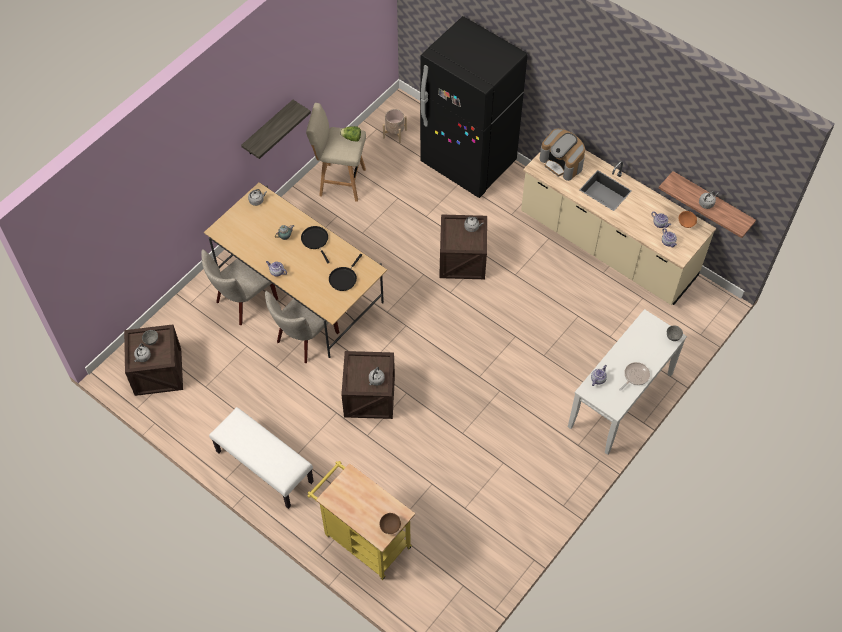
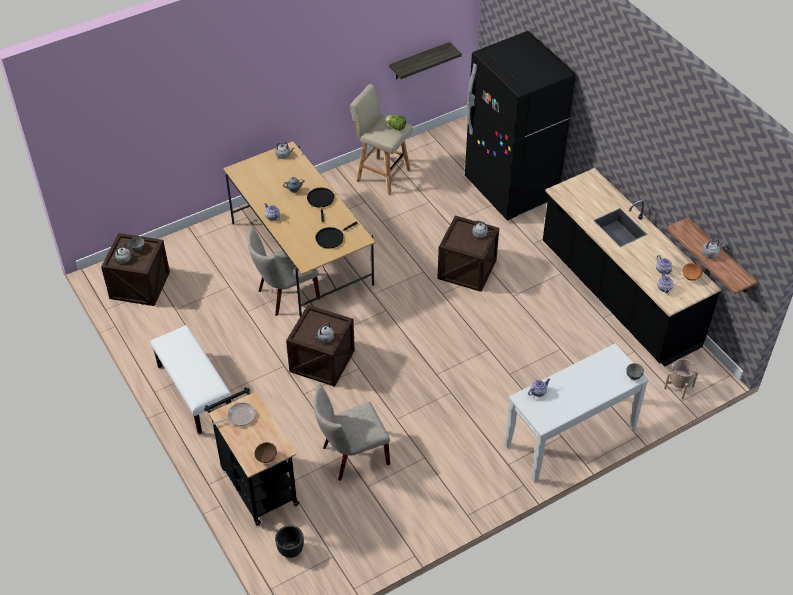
camera: 20 degrees right, 10 degrees down
beige chair [201,249,278,325] -> beige chair moved to [314,384,390,481]
shelf [241,100,311,159] -> shelf moved to [389,42,462,79]
yellow cart [307,461,415,580] -> black cart [204,387,299,526]
beige planter [383,109,407,143] -> beige planter moved to [664,359,698,400]
beige counter [521,150,716,305] -> black counter [543,168,721,367]
coffee machine [540,129,585,181] -> none
frying pan [619,362,650,391] -> frying pan moved to [213,402,256,426]
none -> black planter [275,525,304,558]

